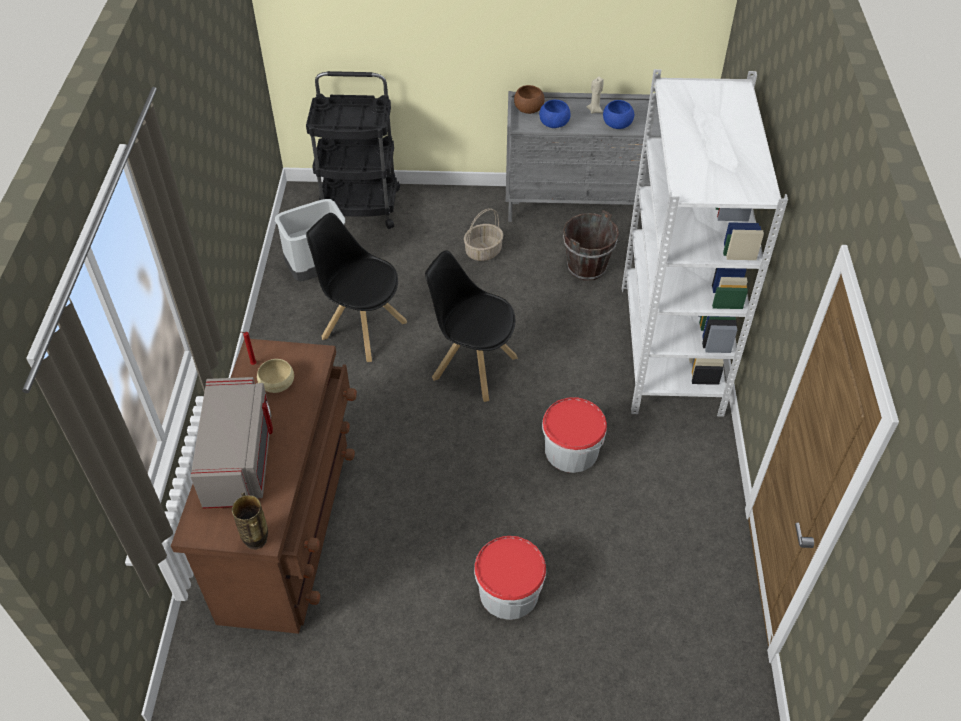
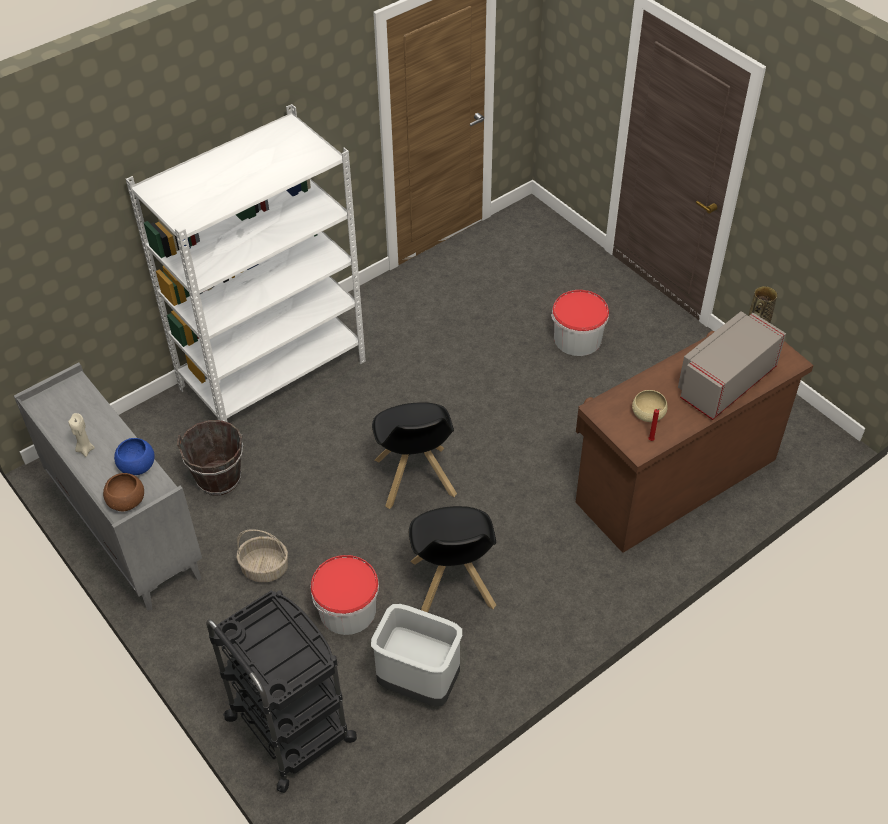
camera: 130 degrees left, 0 degrees up
bucket [542,397,607,473] -> bucket moved to [311,555,379,635]
blue bowl [603,100,634,129] -> none

